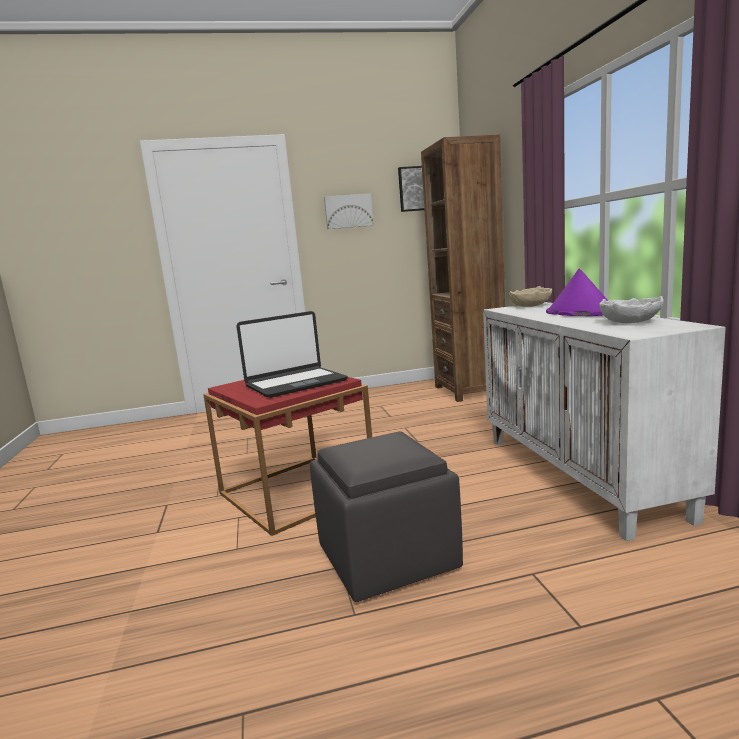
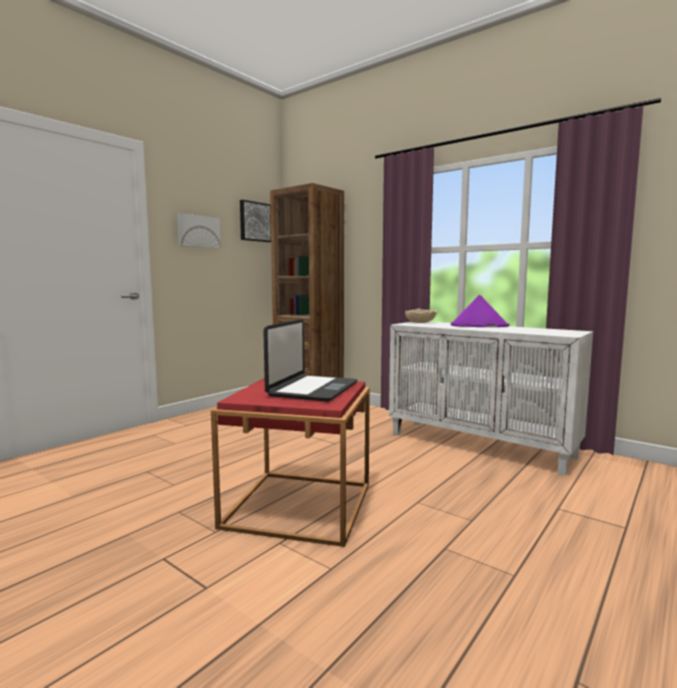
camera: 40 degrees left, 5 degrees down
grey ottoman [310,431,463,602] -> none
white bowl [599,296,664,323] -> none

